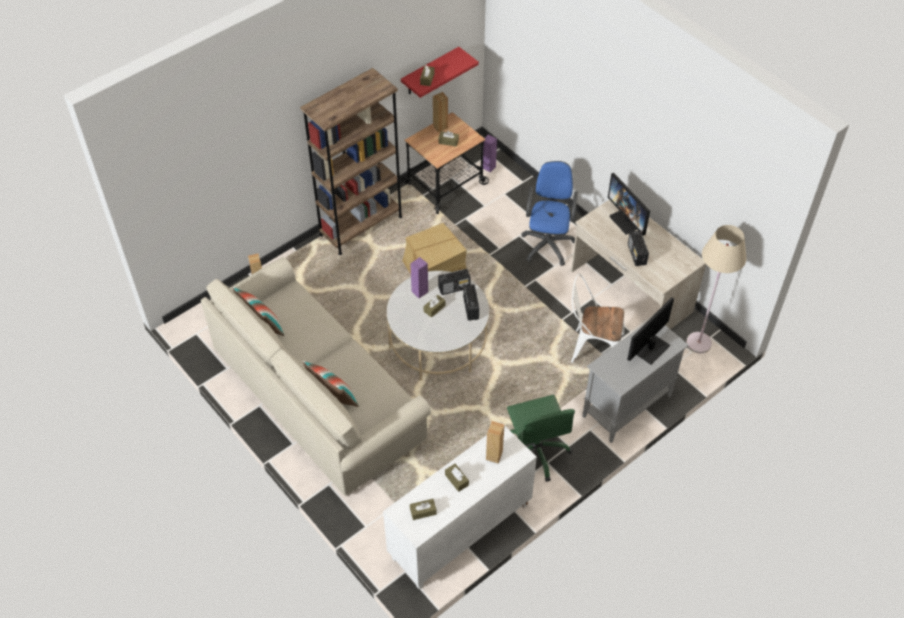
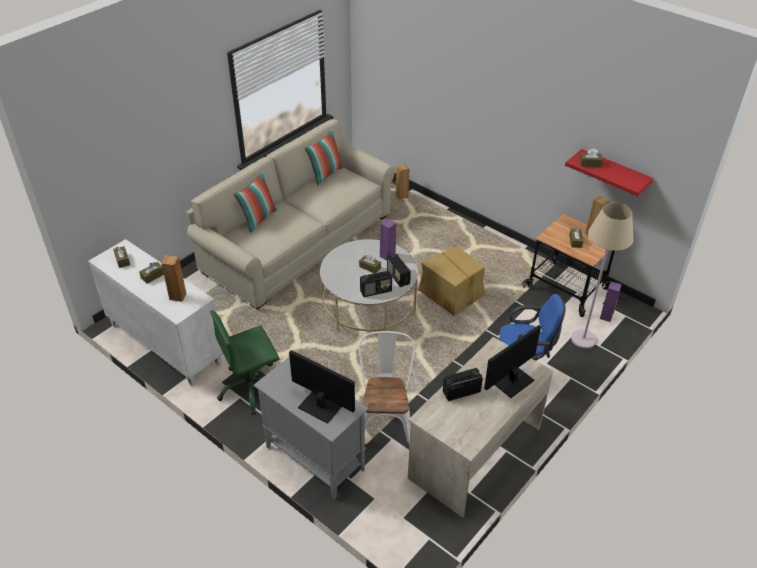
camera: 80 degrees right, 10 degrees down
brown bookcase [300,68,402,255] -> none
beige floor lamp [686,225,746,353] -> beige floor lamp moved to [571,202,634,349]

